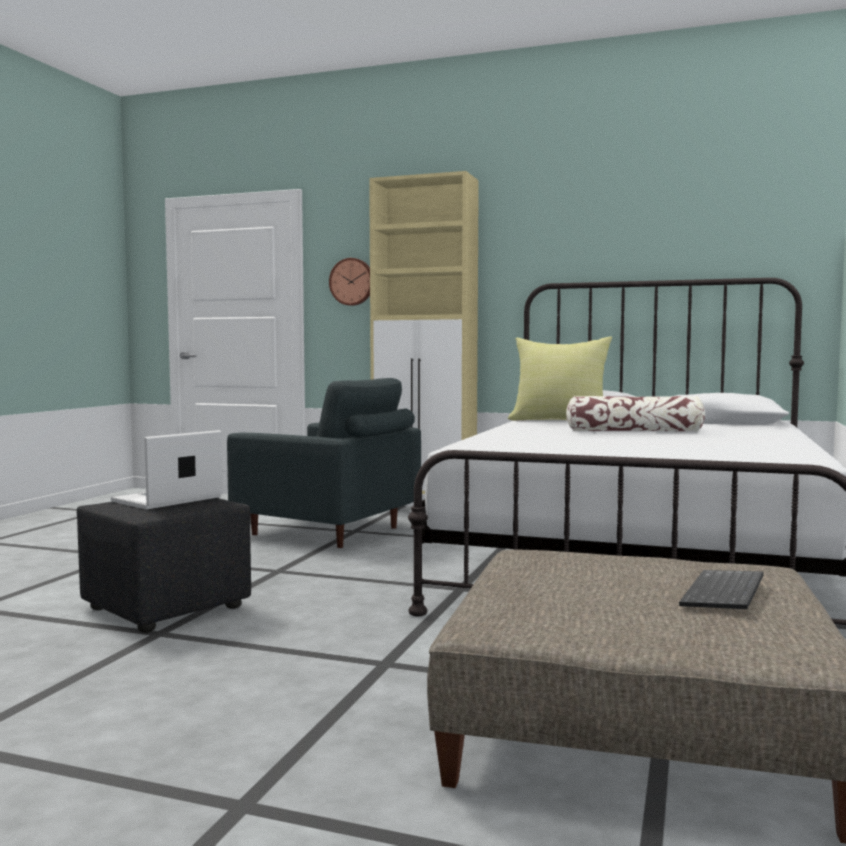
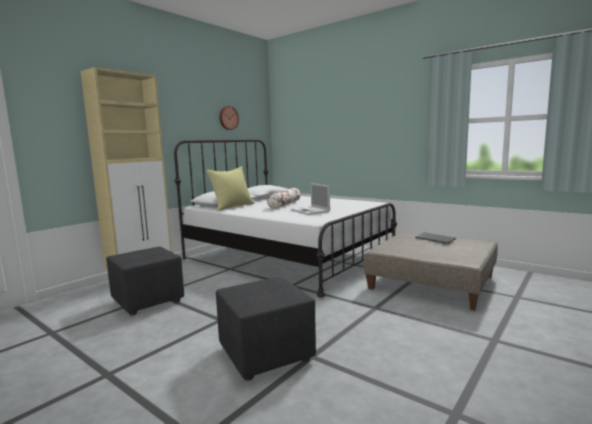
camera: 70 degrees left, 5 degrees up
laptop [111,430,223,509] -> laptop moved to [291,183,330,215]
grey armchair [227,378,421,548] -> black ottoman [106,247,184,315]
wall clock [329,258,370,306] -> wall clock moved to [219,106,239,130]

